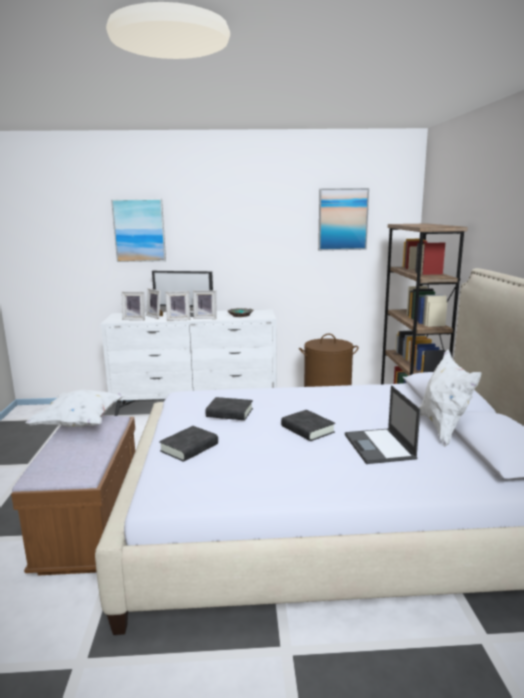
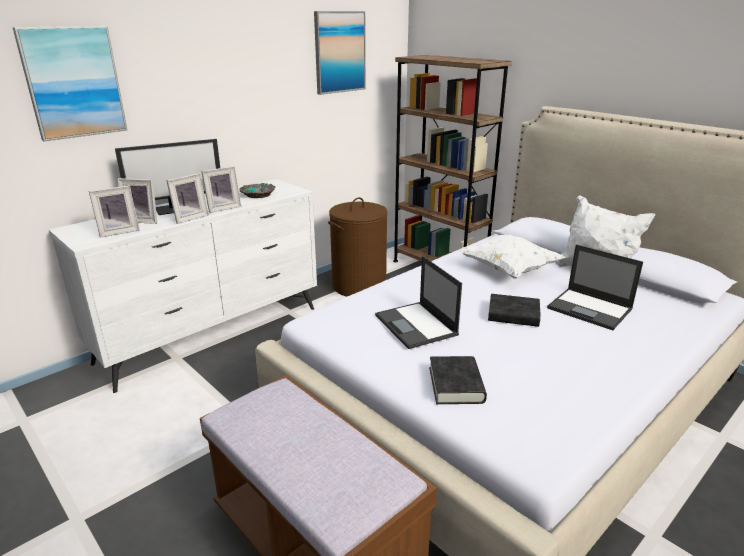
camera: 40 degrees left, 10 degrees up
white pillow [25,390,124,427] -> white pillow moved to [458,234,566,279]
black book [205,397,253,420] -> laptop [375,256,462,349]

